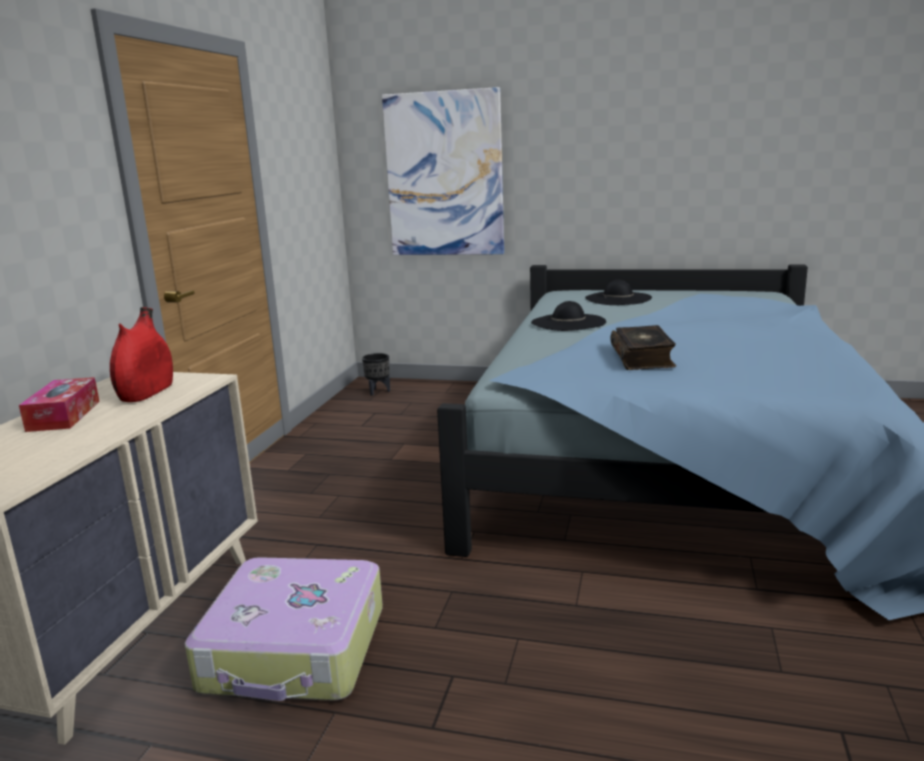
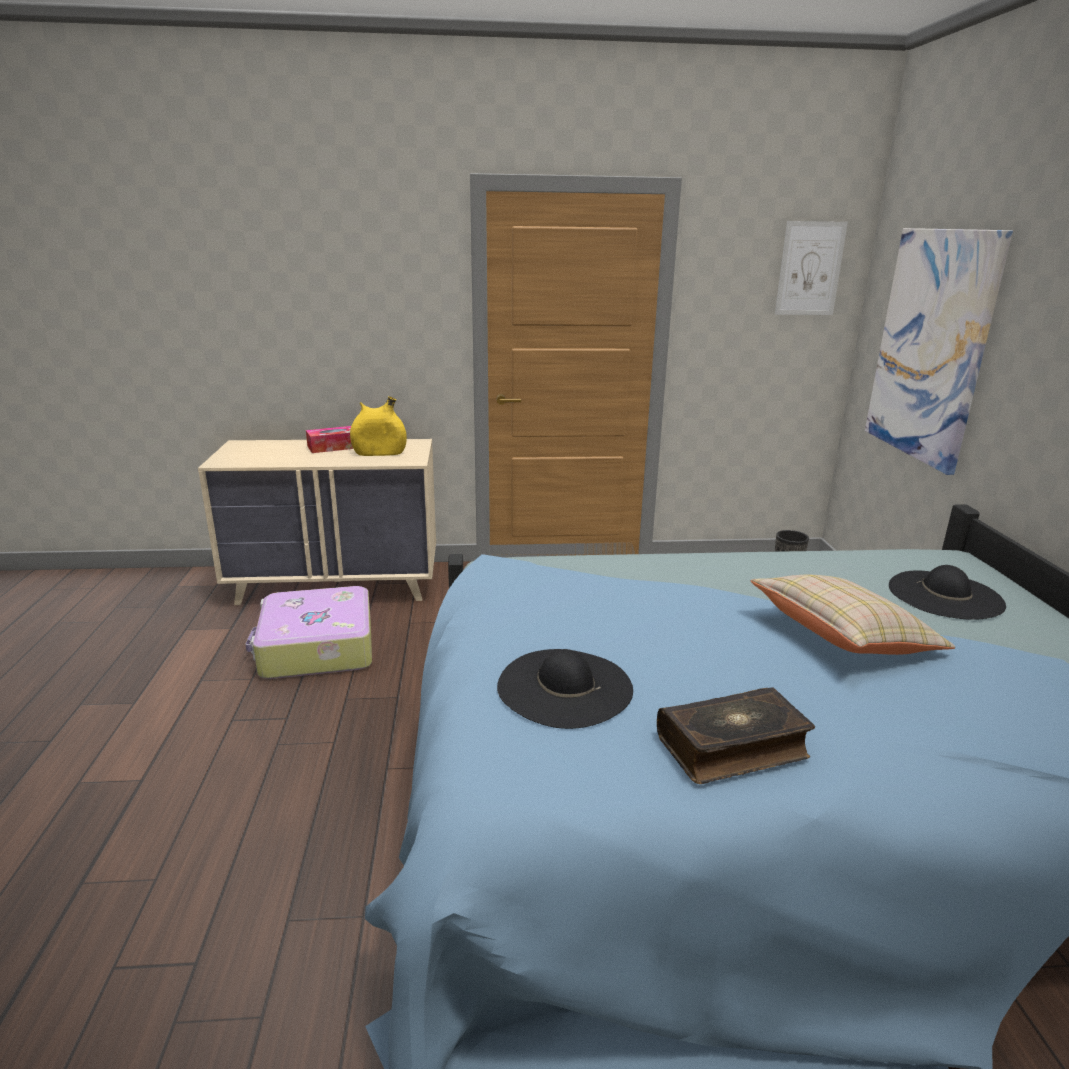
camera: 70 degrees right, 5 degrees up
red vase [110,307,173,402] -> yellow vase [350,396,407,456]
black hat [531,301,606,331] -> black hat moved to [497,649,633,729]
book [610,325,676,370] -> book moved to [657,687,815,784]
none -> beige pillow [751,575,955,655]
none -> picture [775,221,848,315]

